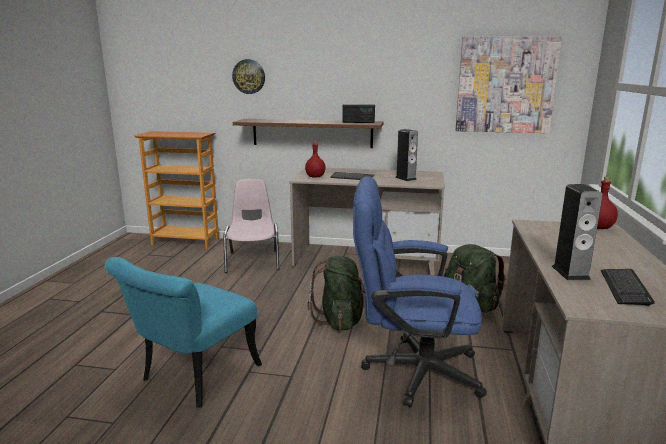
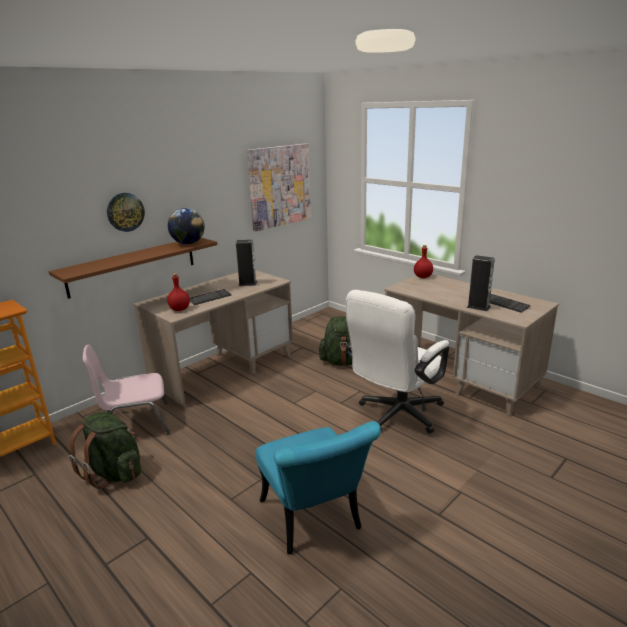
camera: 55 degrees left, 5 degrees up
pink chair [223,179,279,273] -> pink chair turned 45 degrees counterclockwise [83,344,170,435]
wall clock [232,59,265,94] -> wall clock moved to [107,193,145,232]
green backpack [307,256,365,331] -> green backpack moved to [69,412,141,489]
radio [342,104,375,123] -> globe [168,208,204,244]
blue office chair [353,176,487,407] -> white office chair [346,290,449,433]

